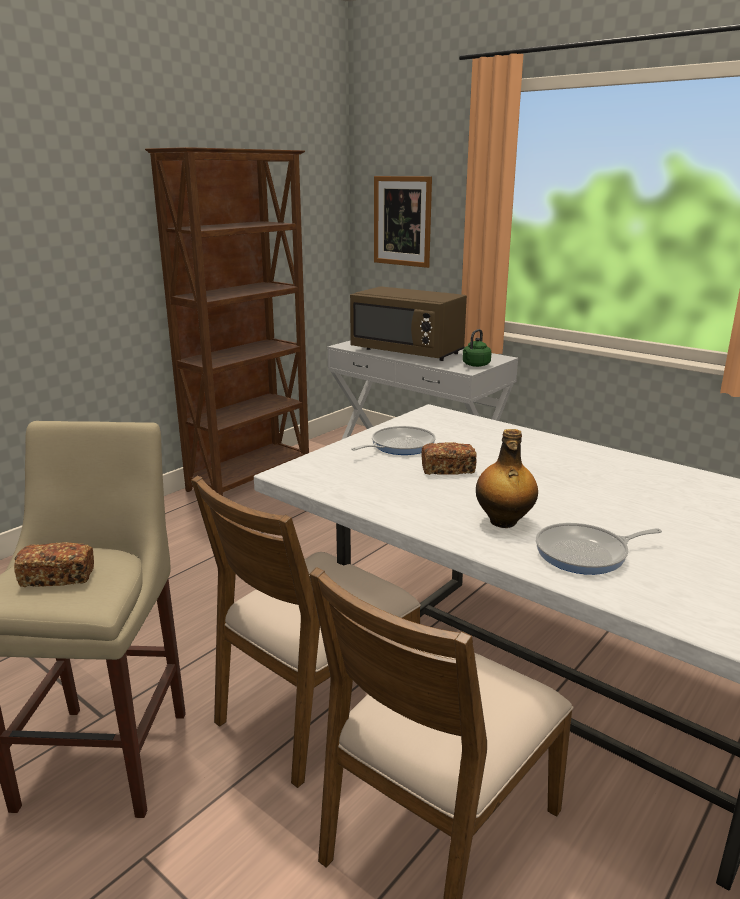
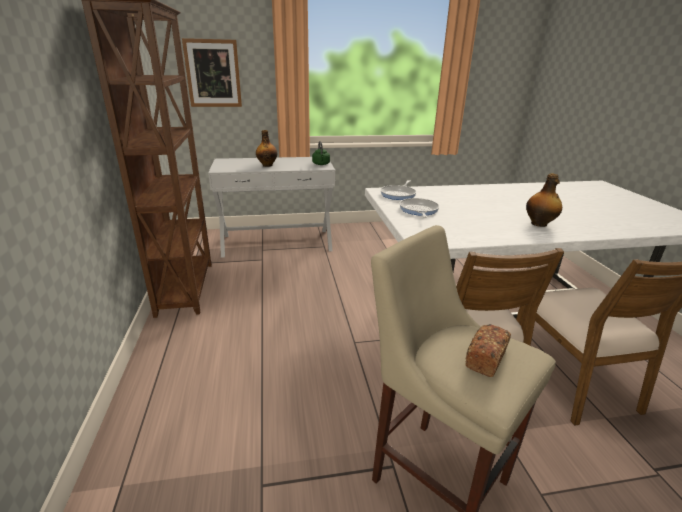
camera: 50 degrees left, 5 degrees up
brown microwave [350,286,467,361] -> bottle [256,130,277,167]
bread [422,442,477,475] -> none
frying pan [536,523,662,575] -> frying pan moved to [381,180,416,200]

